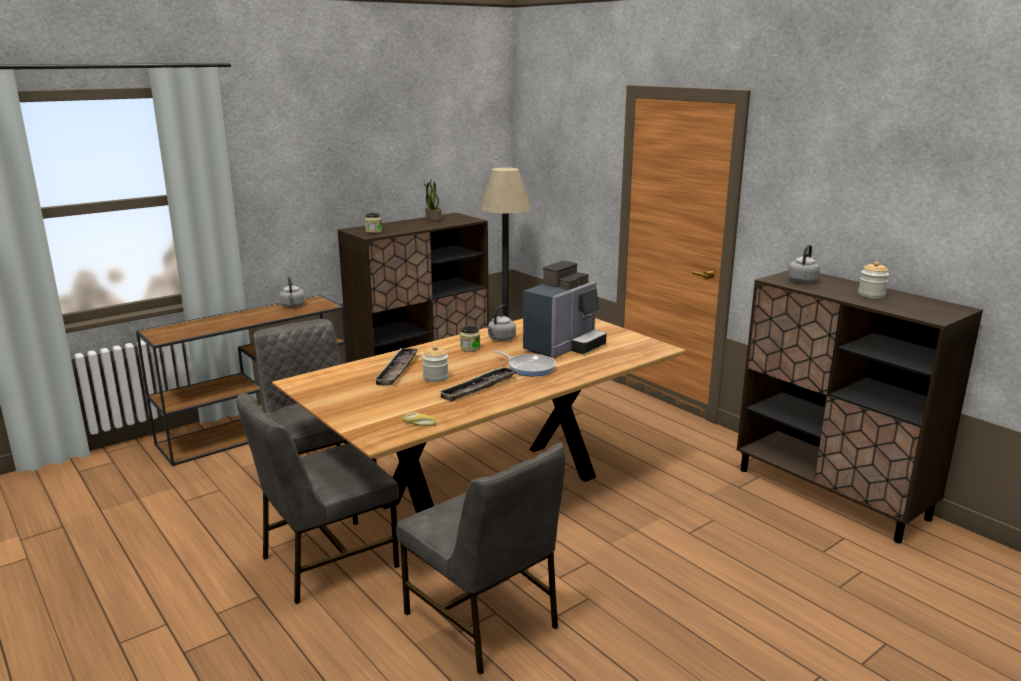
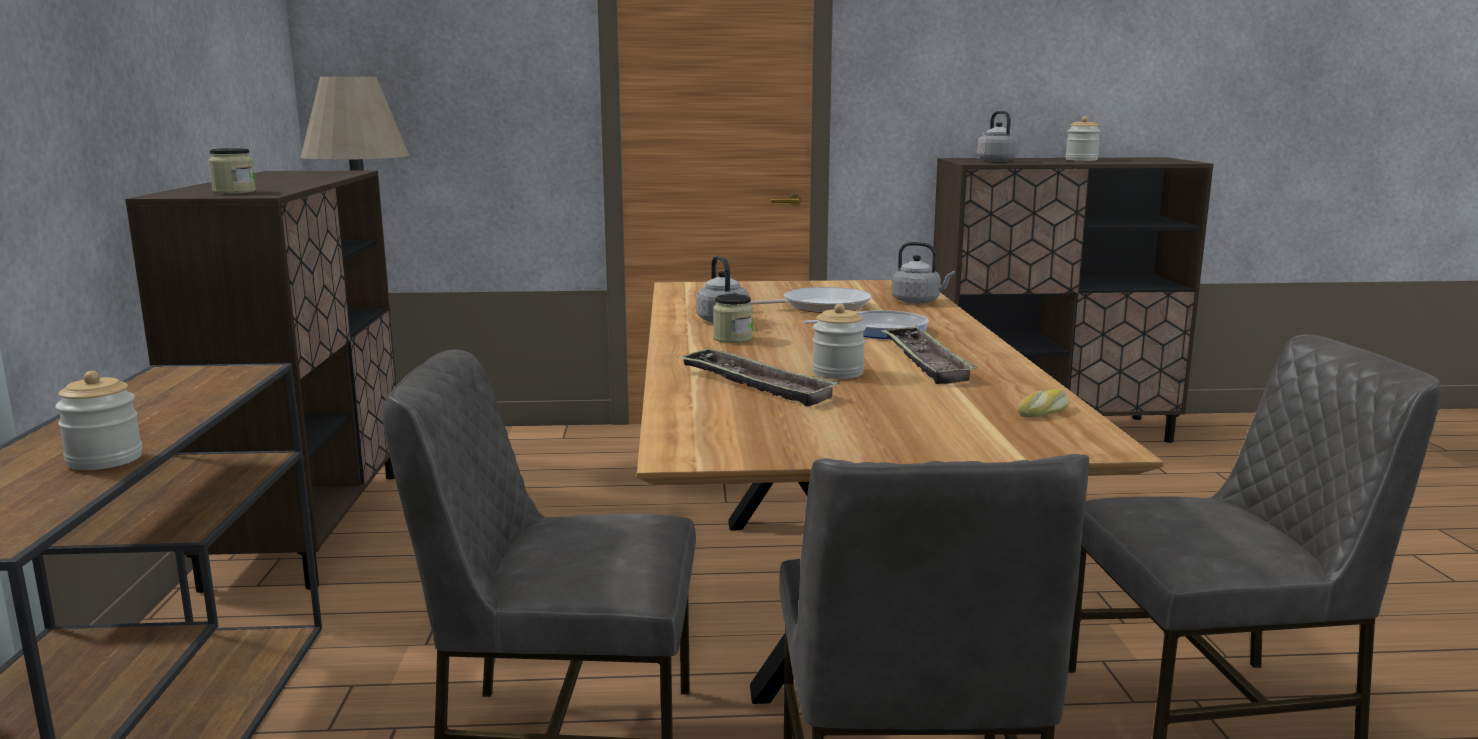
camera: 55 degrees left, 5 degrees down
grey kettle [279,276,305,307] -> grey kettle moved to [892,242,955,304]
potted plant [423,178,442,221] -> none
coffee machine [523,261,606,358] -> frying pan [750,287,872,313]
none -> jar [55,371,142,470]

